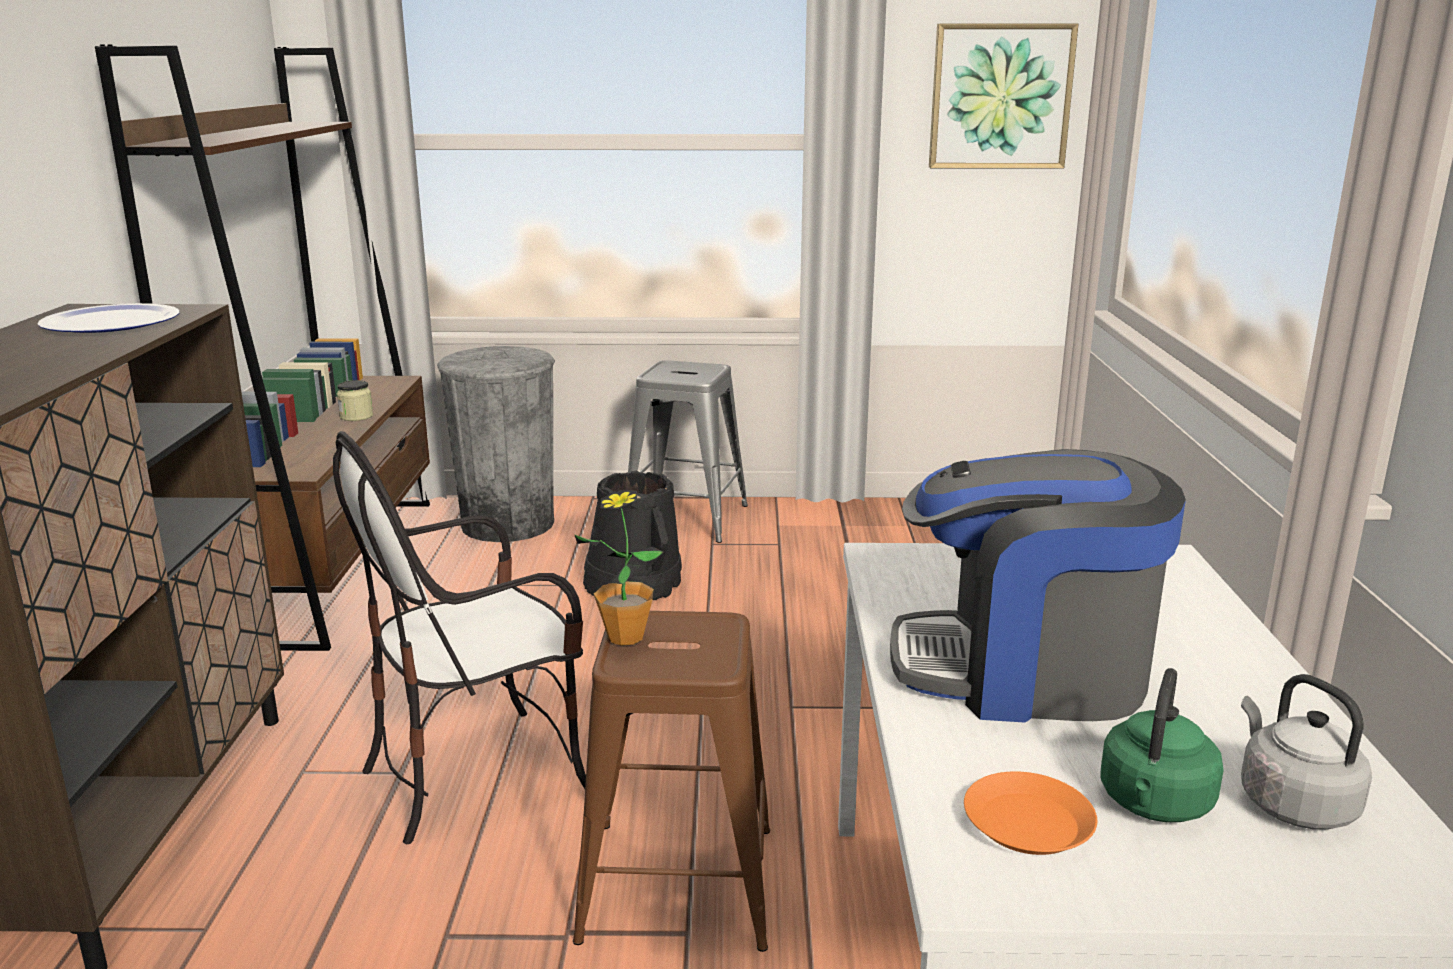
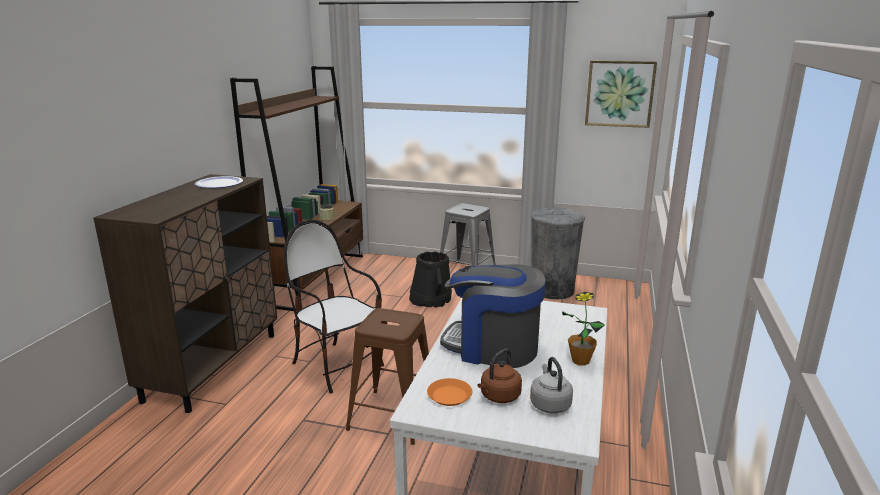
camera: 15 degrees right, 0 degrees up
chair [333,431,586,844] -> chair turned 60 degrees clockwise [284,220,384,393]
grey trash can [437,346,555,542] -> grey trash can moved to [531,208,585,300]
potted plant [574,490,663,646] -> potted plant moved to [562,292,605,366]
green kettle [1100,668,1224,822] -> brown kettle [478,349,522,403]

